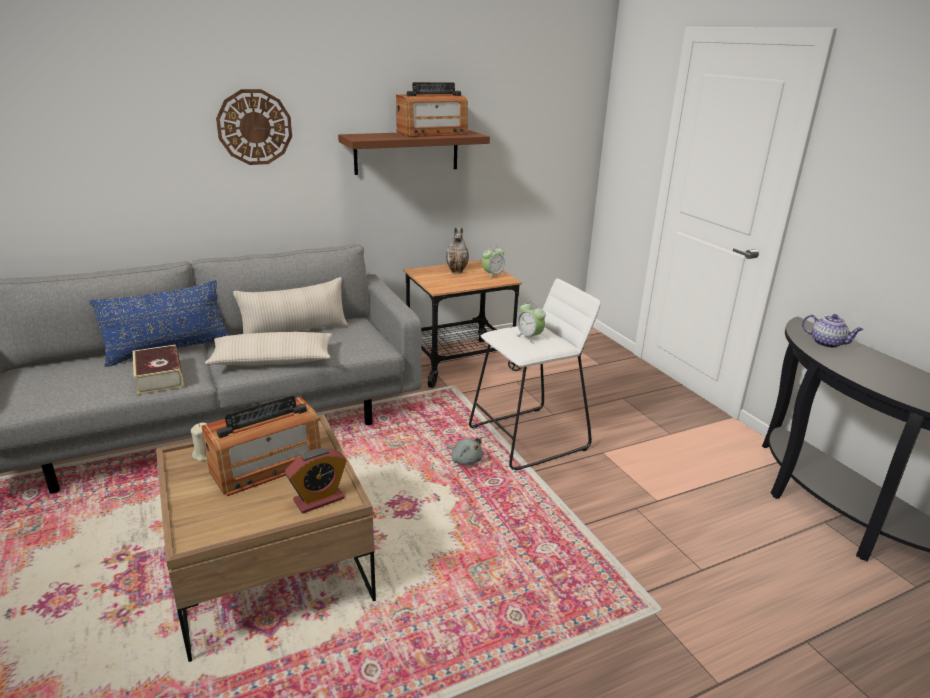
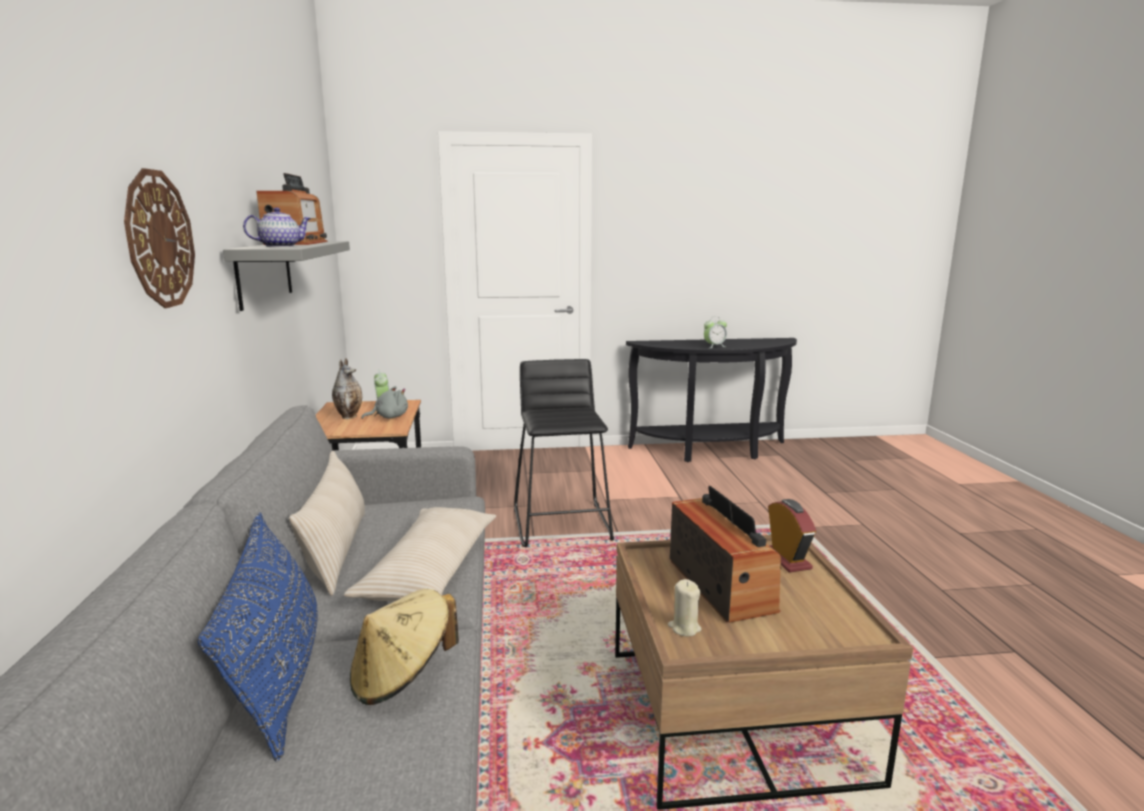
camera: 70 degrees left, 10 degrees down
book [133,344,183,395] -> beige hat [350,589,459,705]
brown shelf [338,130,490,175] -> grey shelf [223,241,350,311]
grey plush toy [446,437,483,466] -> grey plush toy moved to [361,386,408,419]
white stool [469,279,601,470] -> black stool [514,359,614,547]
alarm clock [516,301,546,344] -> alarm clock moved to [704,316,727,348]
teapot [802,314,863,348] -> teapot moved to [243,207,311,247]

